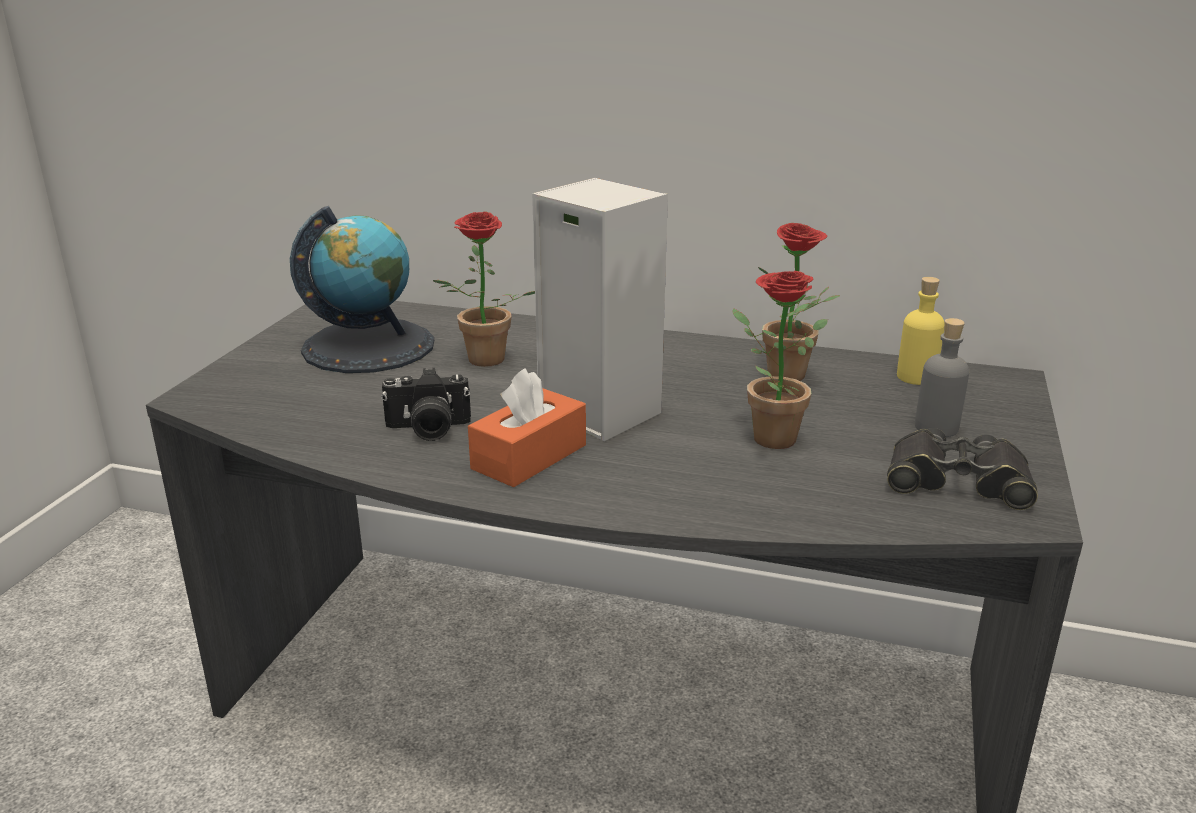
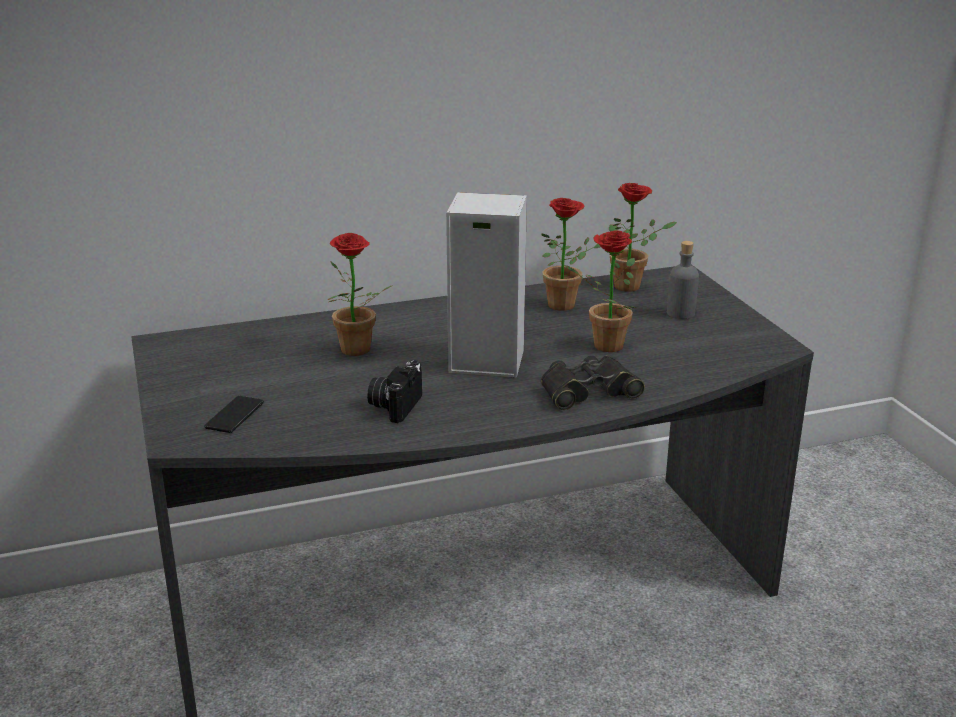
camera: 35 degrees left, 0 degrees up
globe [290,206,434,373] -> none
camera [381,368,471,441] -> camera turned 150 degrees clockwise [367,360,422,423]
orange tissue box [468,369,586,487] -> none
black binoculars [887,428,1038,510] -> black binoculars moved to [541,355,645,410]
yellow bottle [897,277,944,385] -> potted plant [609,183,677,292]
none -> phone [204,396,264,433]

